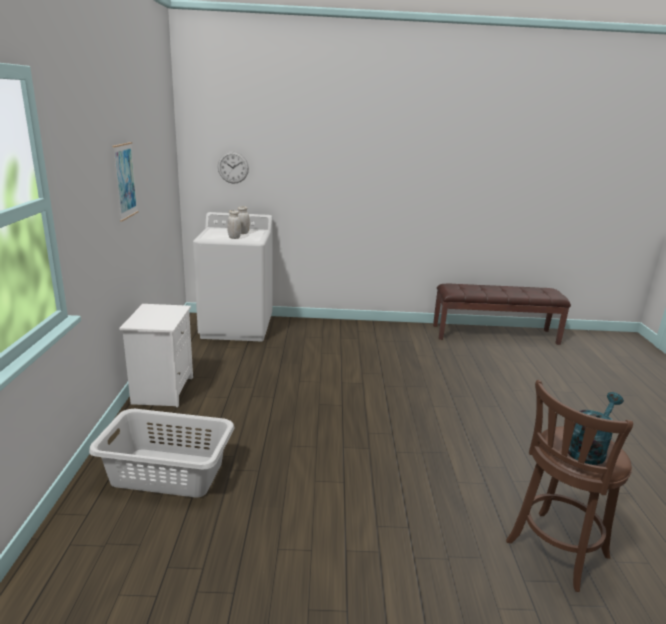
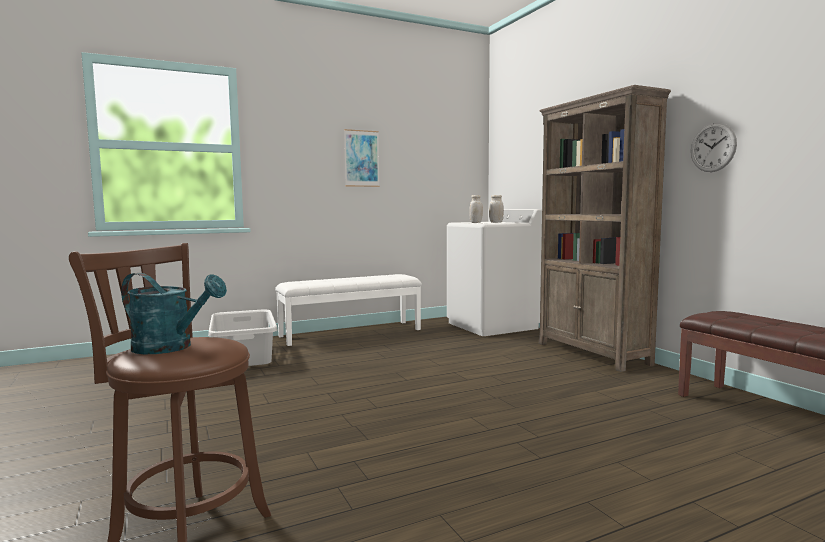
camera: 65 degrees right, 15 degrees down
white nightstand [119,304,193,407] -> white bench [275,274,422,346]
wall clock [218,152,249,184] -> wall clock moved to [691,123,737,172]
none -> brown bookcase [539,85,671,372]

